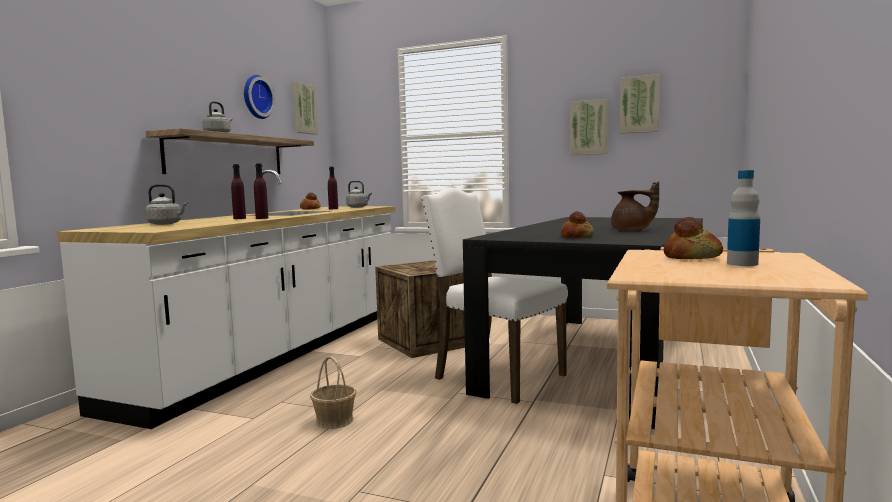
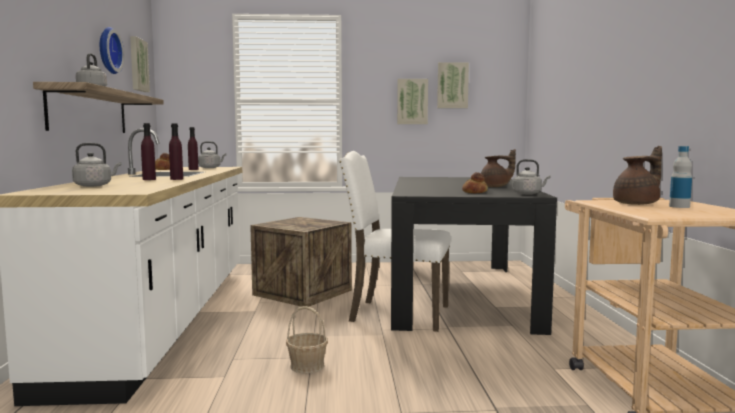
camera: 25 degrees left, 0 degrees up
bread [664,217,723,259] -> brown teapot [613,146,662,205]
none -> grey kettle [512,159,551,195]

